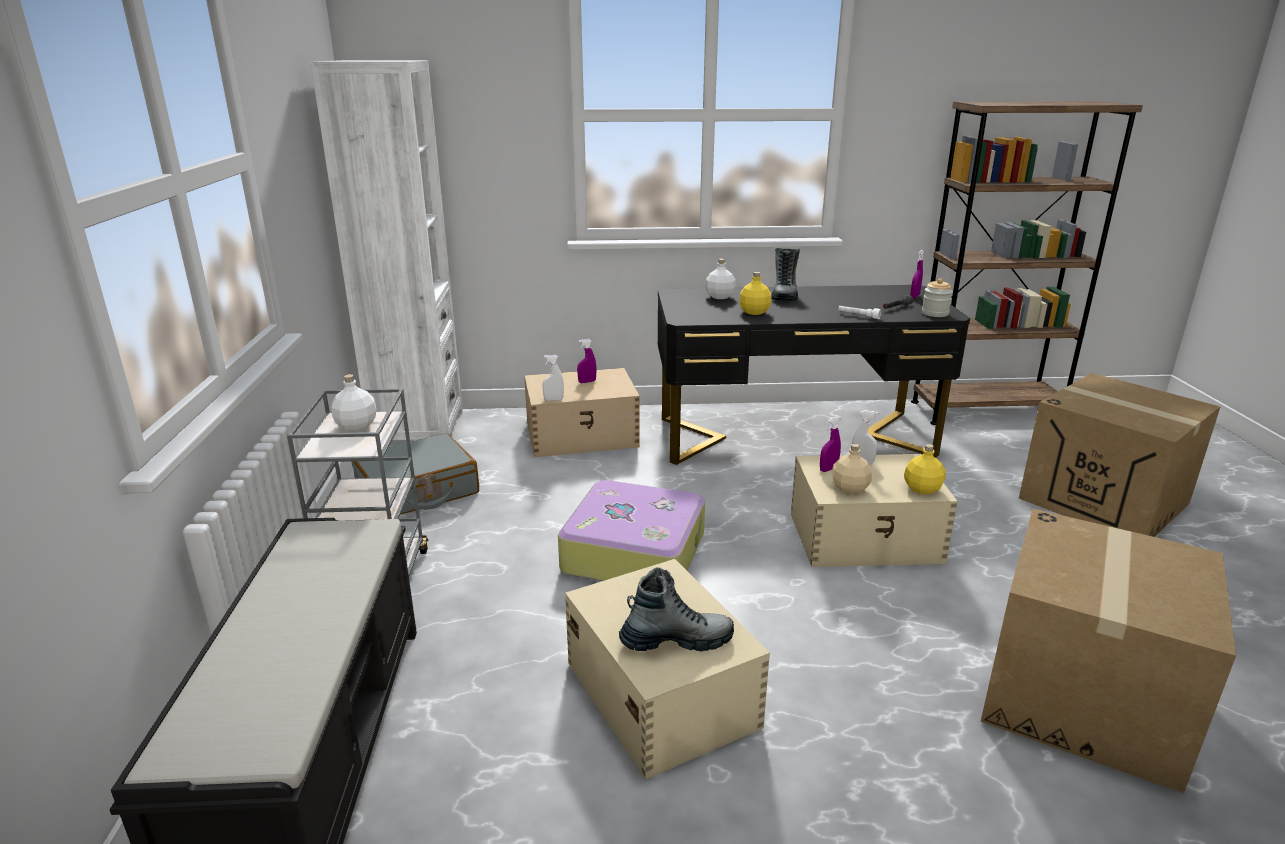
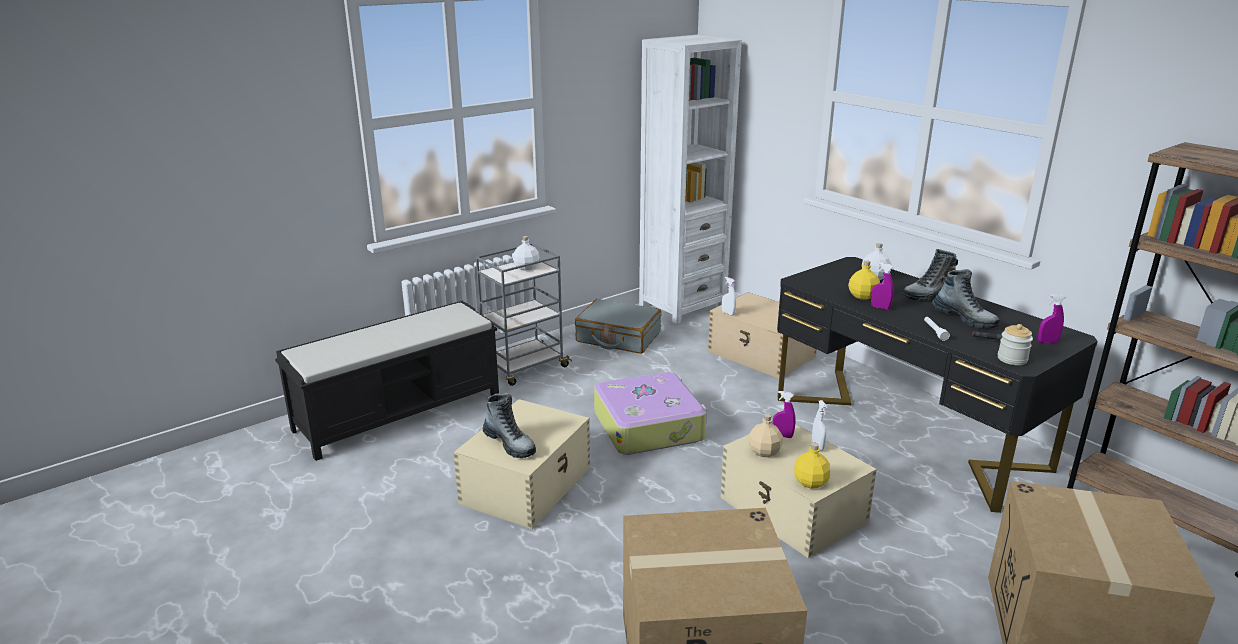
camera: 55 degrees right, 0 degrees up
purple spray bottle [577,339,596,383] -> purple spray bottle moved to [871,262,894,310]
none -> boot [932,269,1000,329]

